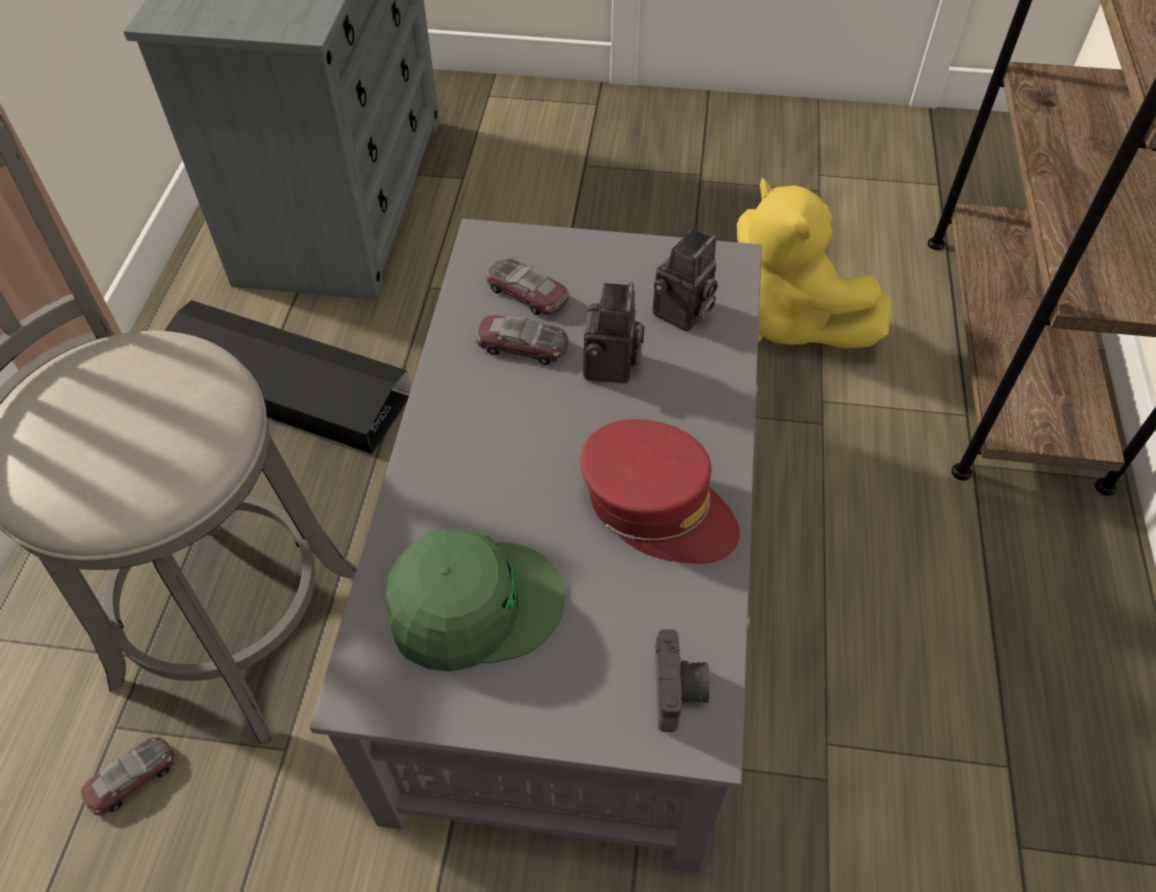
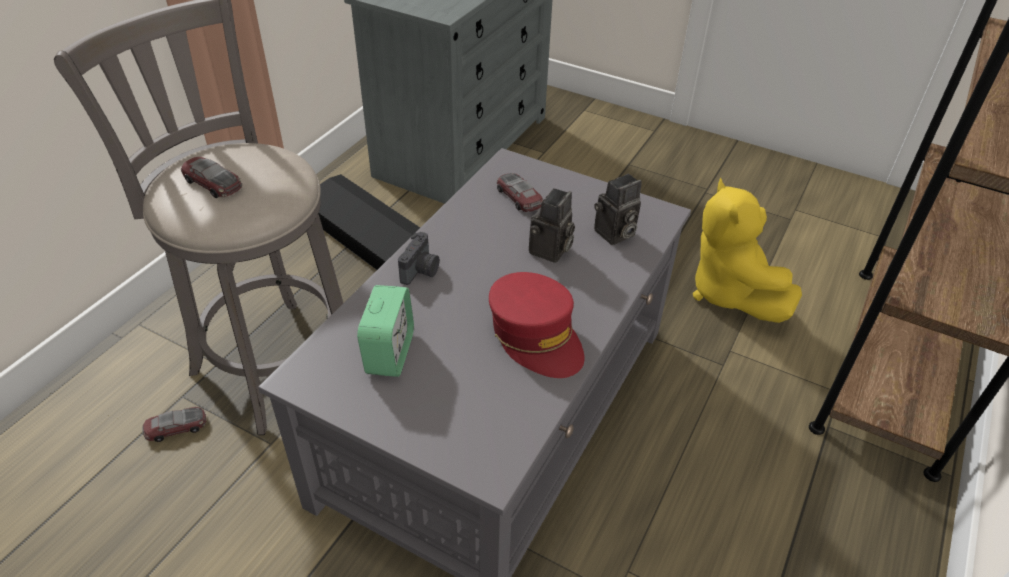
camera: 20 degrees right, 10 degrees down
green cap [385,529,565,672] -> alarm clock [357,285,414,377]
toy car [476,315,569,365] -> toy car moved to [181,157,242,198]
camera [655,629,710,732] -> camera moved to [398,232,440,285]

